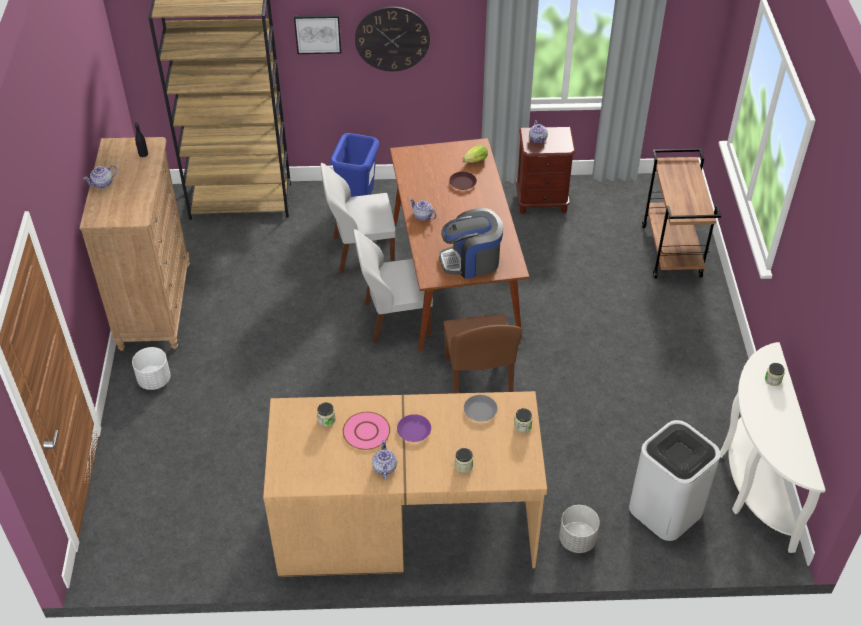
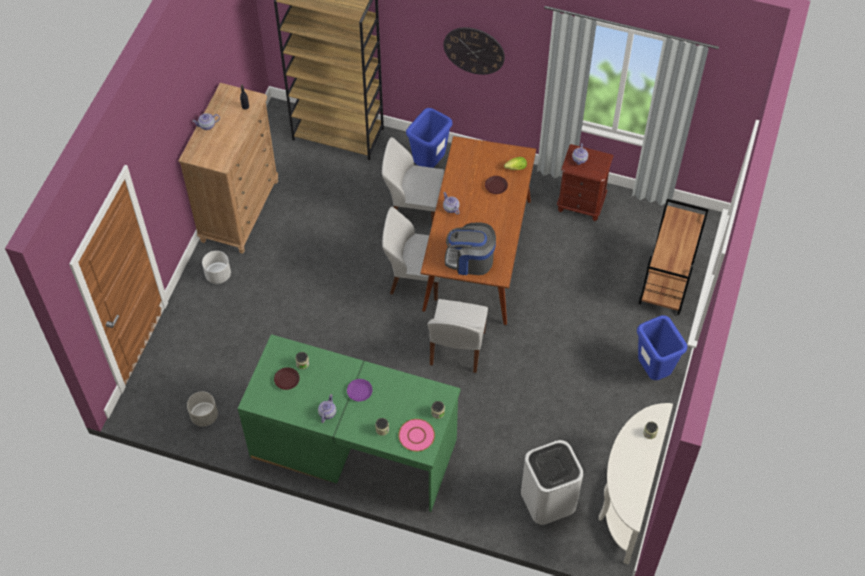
camera: 20 degrees right, 10 degrees up
brown desk [263,391,547,577] -> green desk [237,334,460,512]
picture [294,14,341,54] -> none
pink plate [343,412,390,450] -> pink plate moved to [398,419,435,451]
brown chair [444,314,522,393] -> white chair [428,299,488,373]
grey plate [464,395,498,422] -> none
grey planter [559,505,600,553] -> grey planter moved to [187,392,218,427]
none -> brown plate [274,367,300,390]
none -> blue trash can [637,315,687,380]

